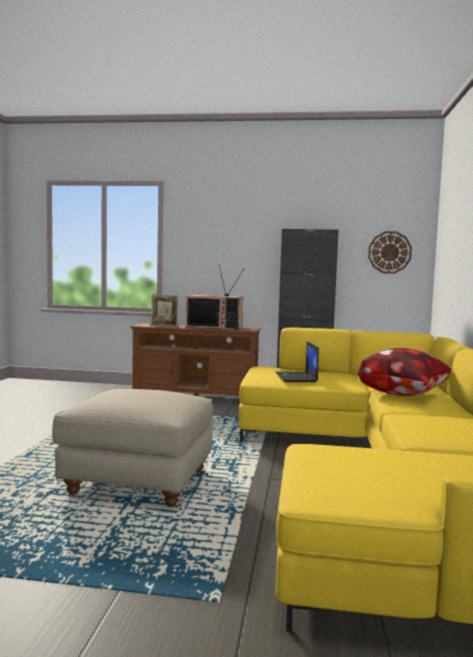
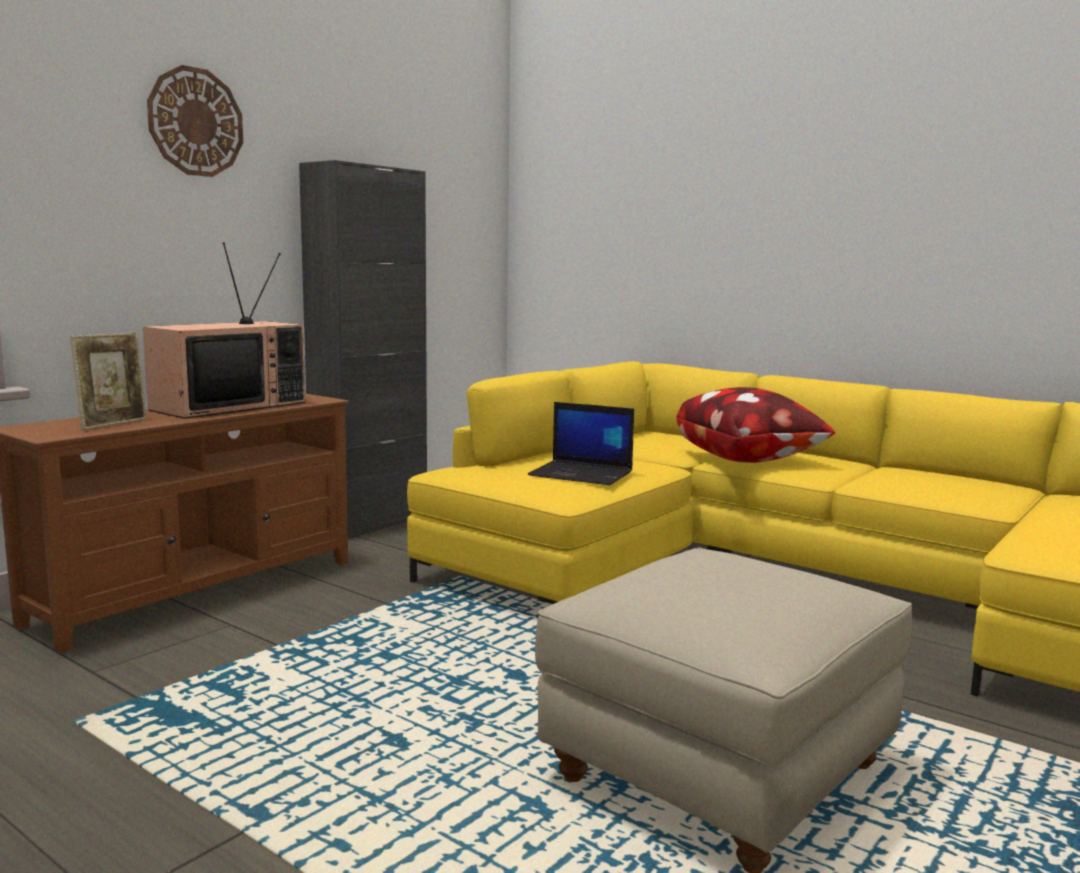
camera: 60 degrees left, 5 degrees up
wall clock [368,231,412,274] -> wall clock moved to [147,65,243,177]

